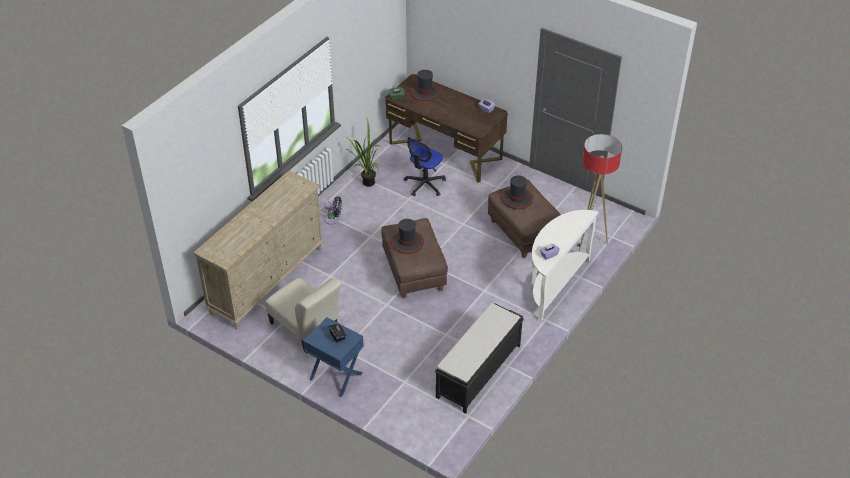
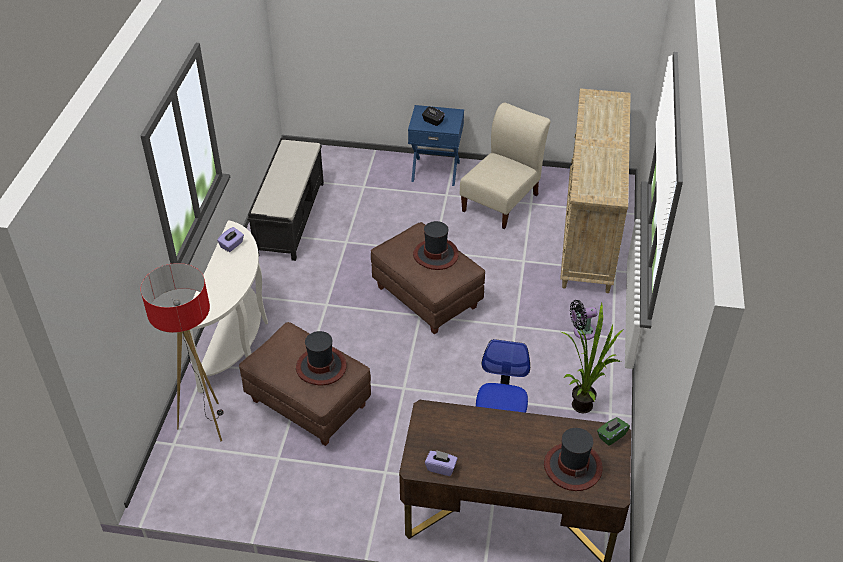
camera: 155 degrees right, 0 degrees up
beige chair [265,278,341,353] -> beige chair turned 105 degrees clockwise [460,103,551,229]

